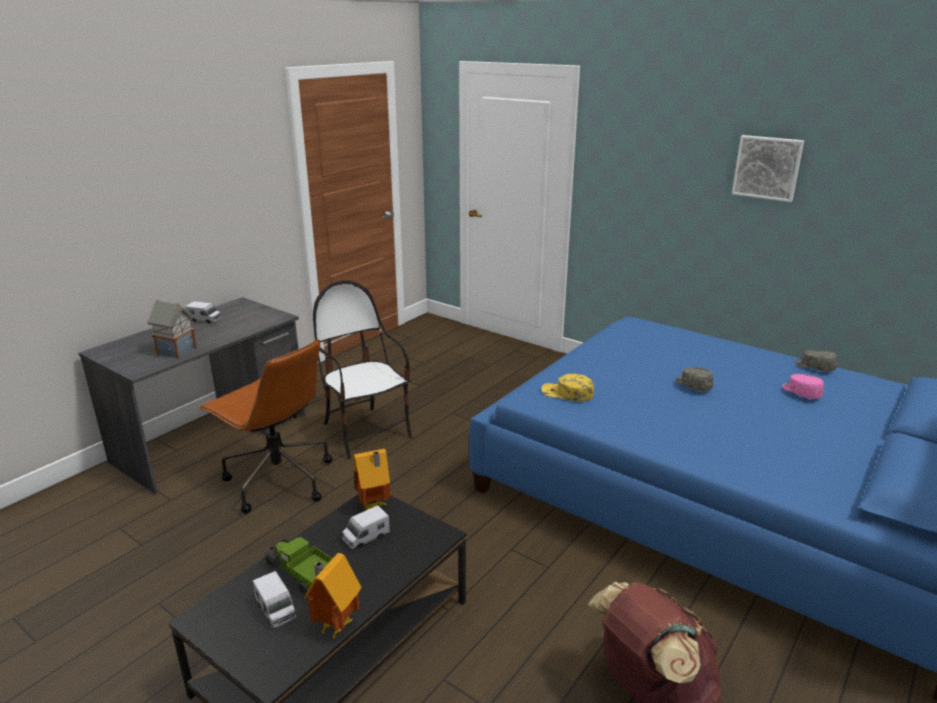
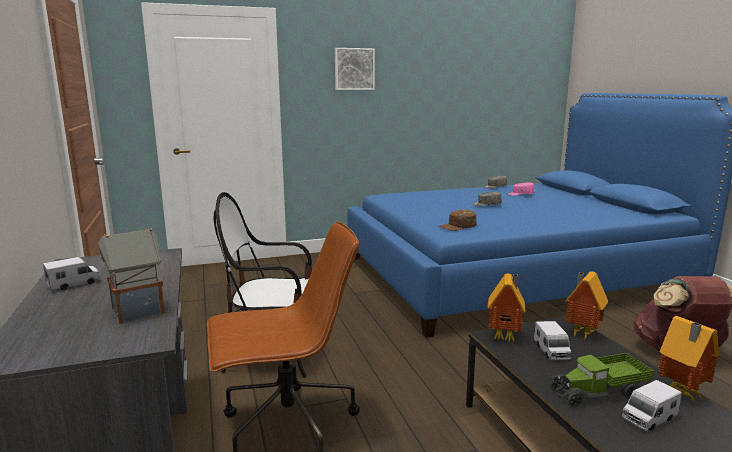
camera: 55 degrees left, 10 degrees down
toy truck [253,571,296,628] -> toy truck turned 150 degrees clockwise [622,380,682,431]
yellow cap [542,374,594,401] -> brown cap [439,210,477,231]
picture [732,135,804,202] -> picture moved to [335,48,375,90]
none -> toy house [565,271,608,339]

